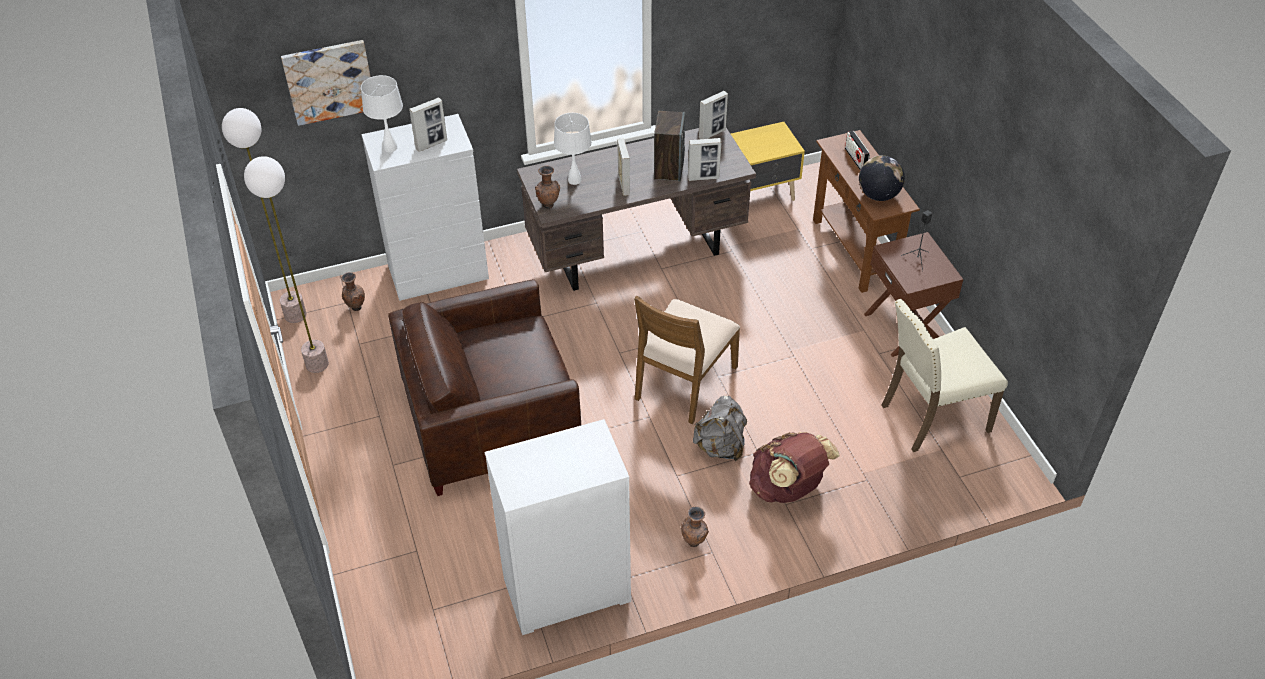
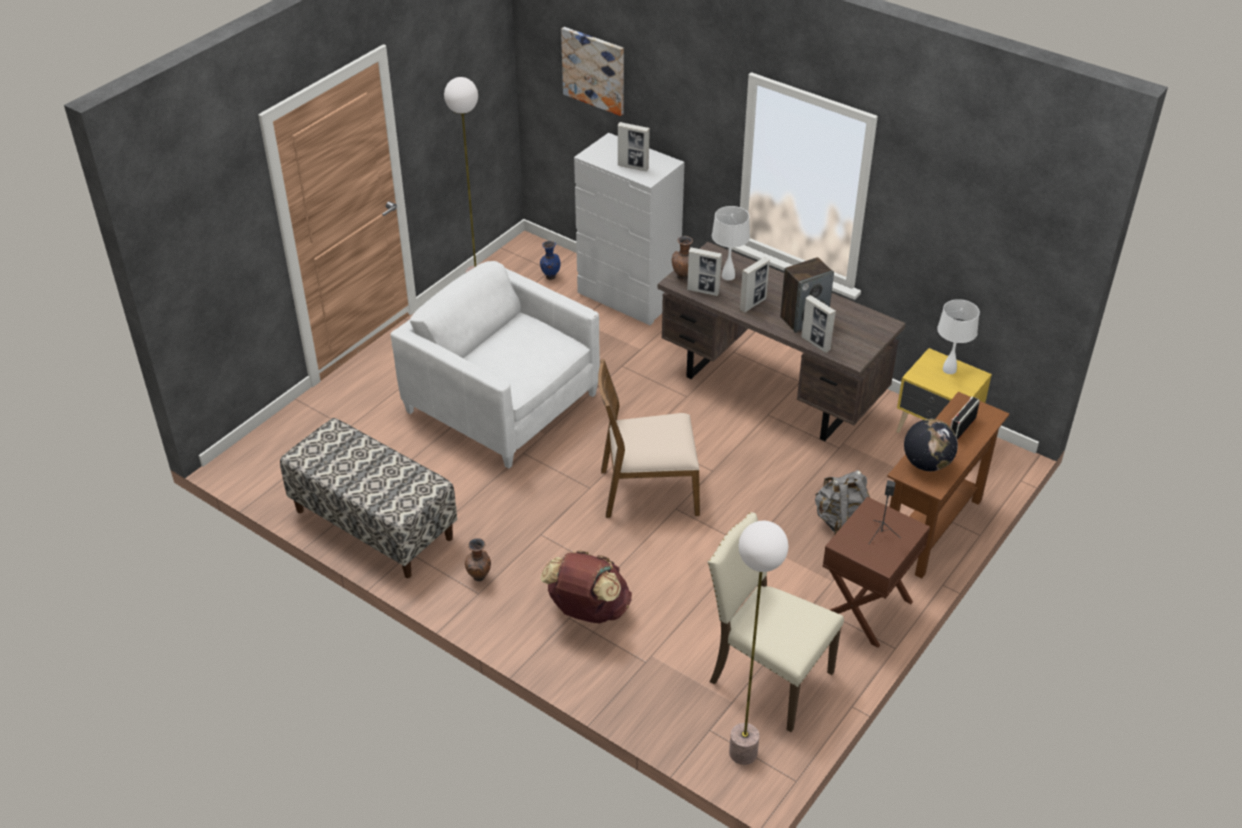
camera: 55 degrees right, 5 degrees down
floor lamp [222,108,307,323] -> floor lamp moved to [729,521,788,765]
brown vase [341,272,365,311] -> blue vase [540,241,561,280]
white table lamp [361,75,403,152] -> white table lamp moved to [937,299,980,374]
brown armchair [388,279,581,496] -> white armchair [390,261,600,469]
white dresser [485,419,631,635] -> bench [280,418,457,578]
grey backpack [693,396,747,461] -> grey backpack moved to [815,470,870,535]
picture frame [699,91,728,139] -> picture frame moved to [687,247,722,296]

